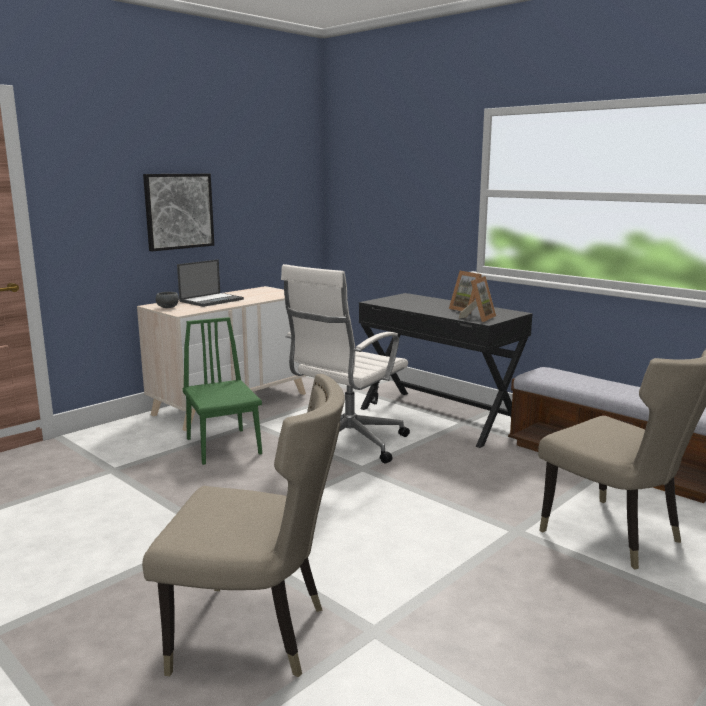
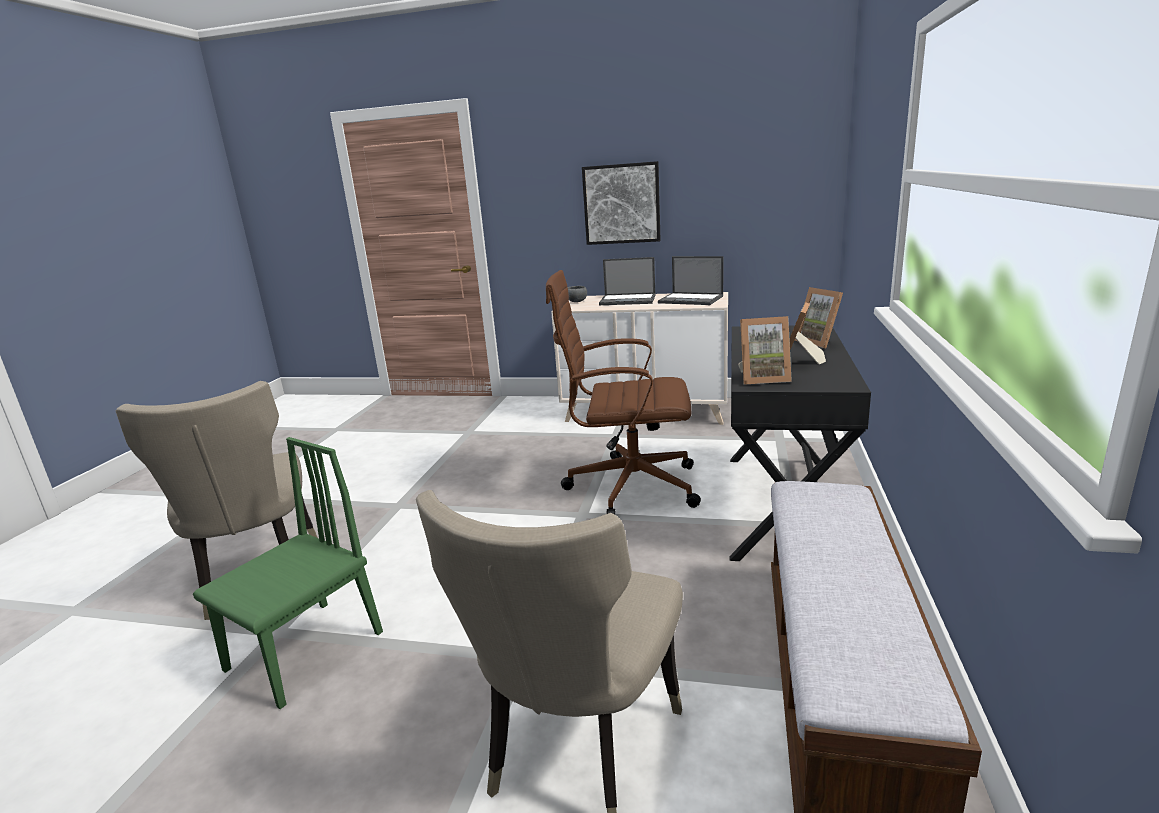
camera: 60 degrees right, 5 degrees up
green chair [183,317,262,465] -> green chair moved to [193,437,383,709]
white office chair [281,264,410,464] -> brown office chair [546,270,701,515]
none -> laptop [658,256,724,305]
none -> picture frame [794,287,843,348]

